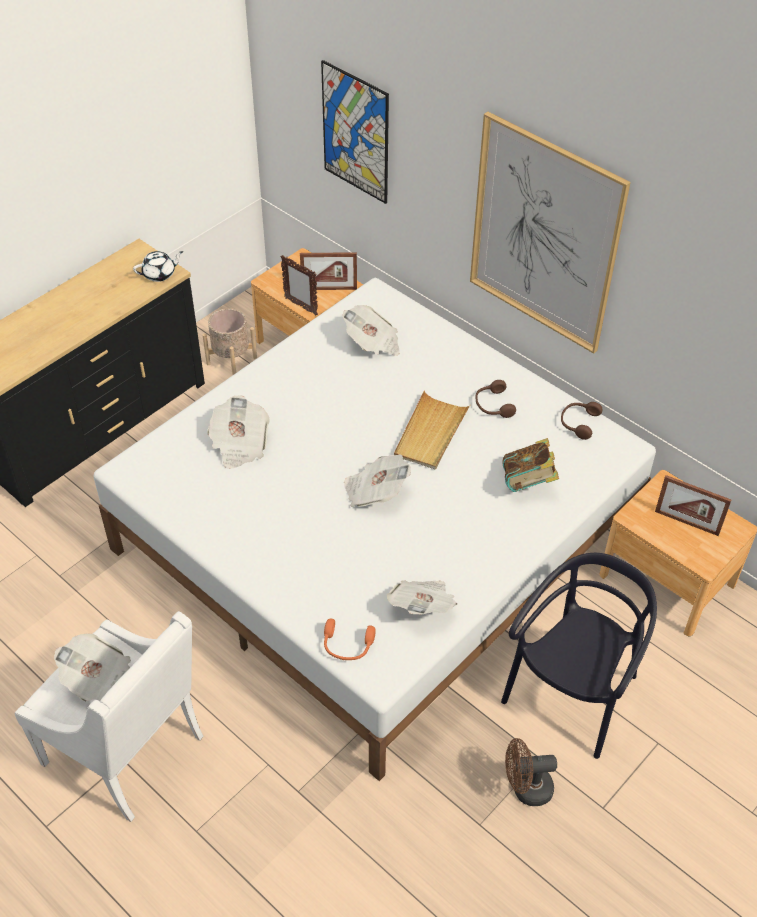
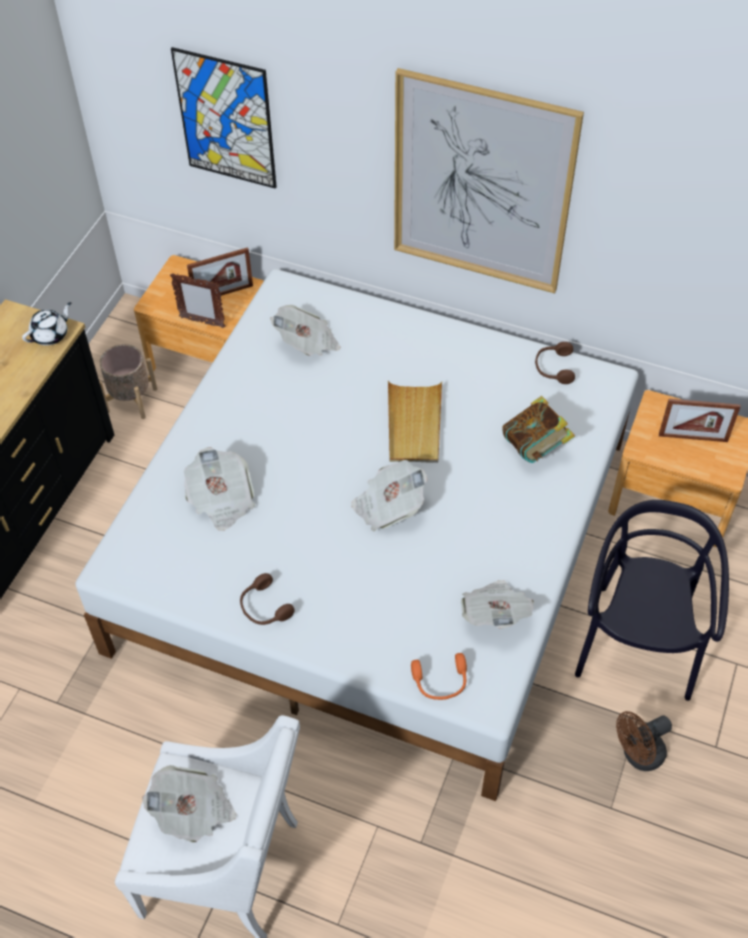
camera: 20 degrees left, 5 degrees up
brown headphones [475,380,516,418] -> brown headphones moved to [240,573,295,625]

